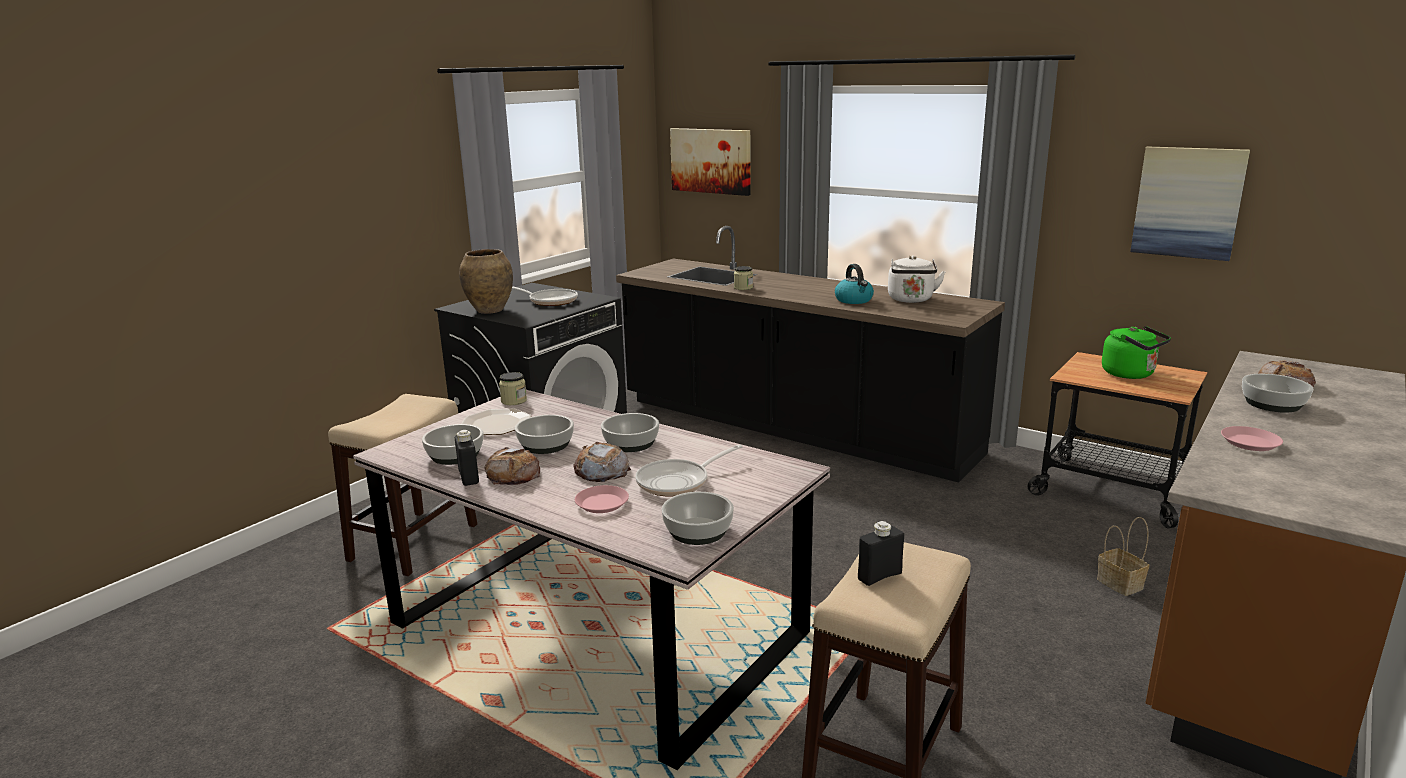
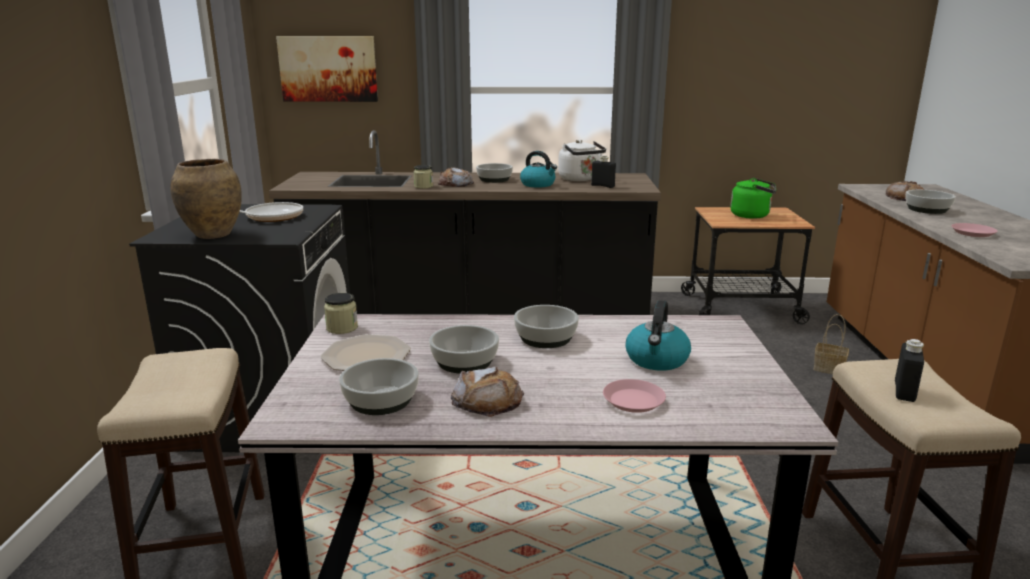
camera: 35 degrees left, 0 degrees up
black bottle [455,430,479,486] -> black bottle moved to [591,155,616,188]
bread [573,442,631,482] -> bread moved to [438,167,474,187]
frying pan [635,444,743,496] -> kettle [626,300,691,371]
bowl [661,492,734,545] -> bowl moved to [476,163,513,183]
picture [1130,146,1250,261] -> none

